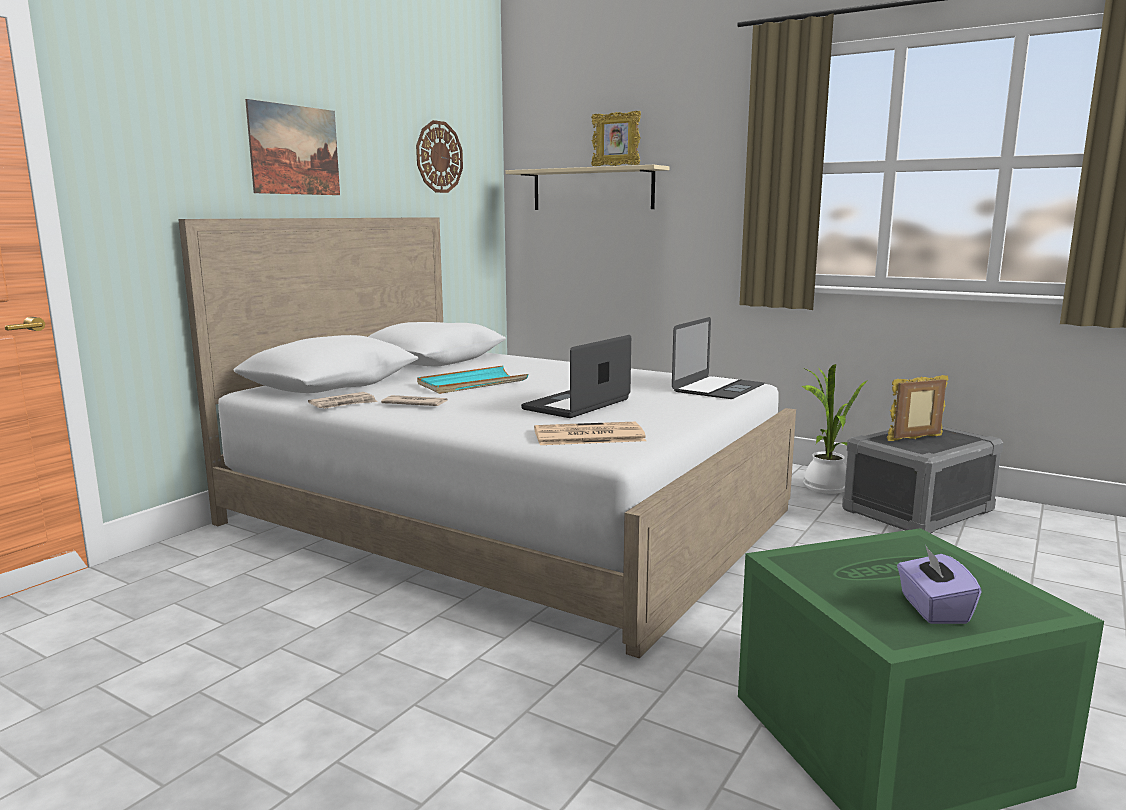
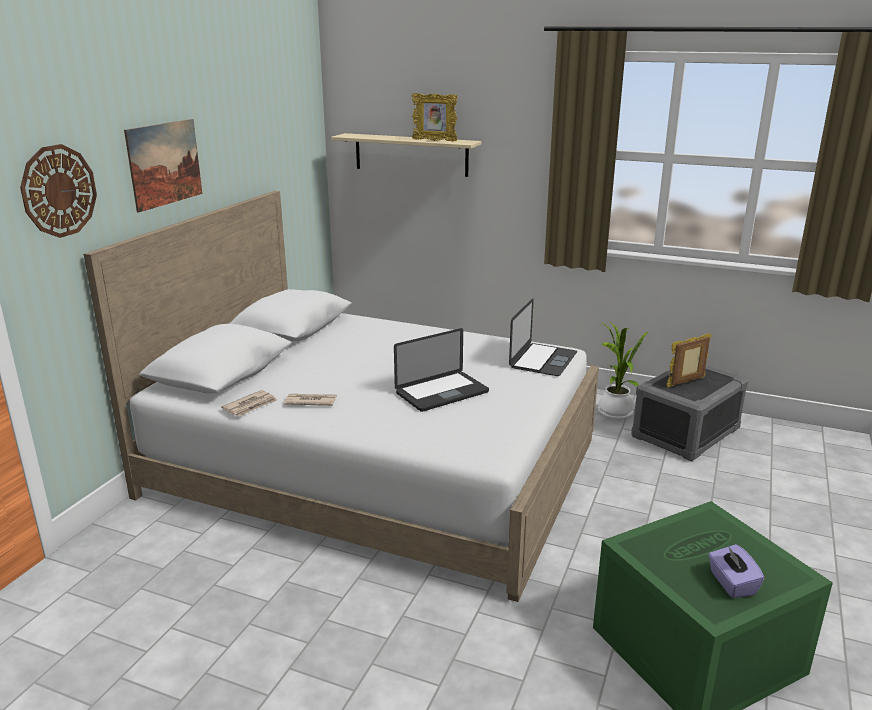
camera: 10 degrees left, 10 degrees up
wall clock [416,120,463,193] -> wall clock moved to [20,144,97,238]
turquoise tray [417,366,528,394] -> none
laptop [521,335,631,418] -> laptop turned 150 degrees counterclockwise [394,328,489,412]
newspaper [534,422,646,445] -> none

